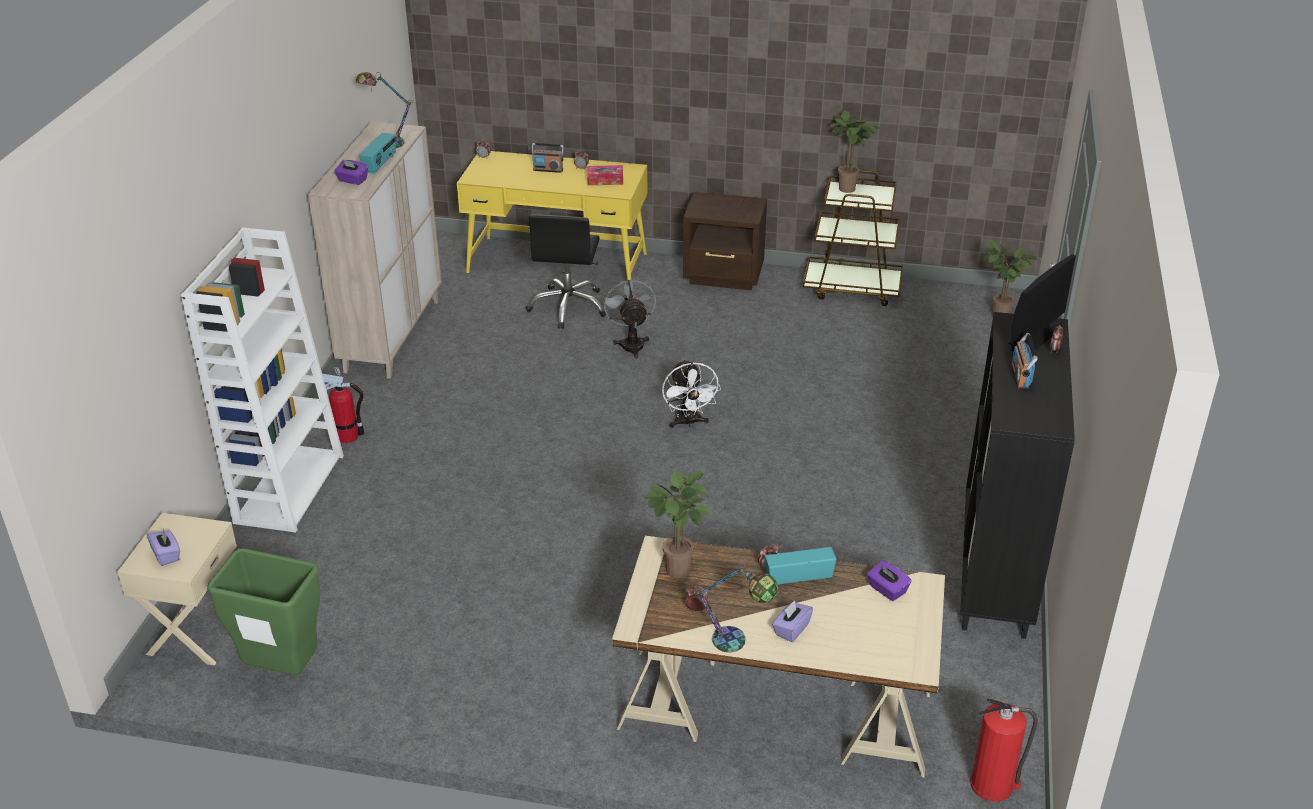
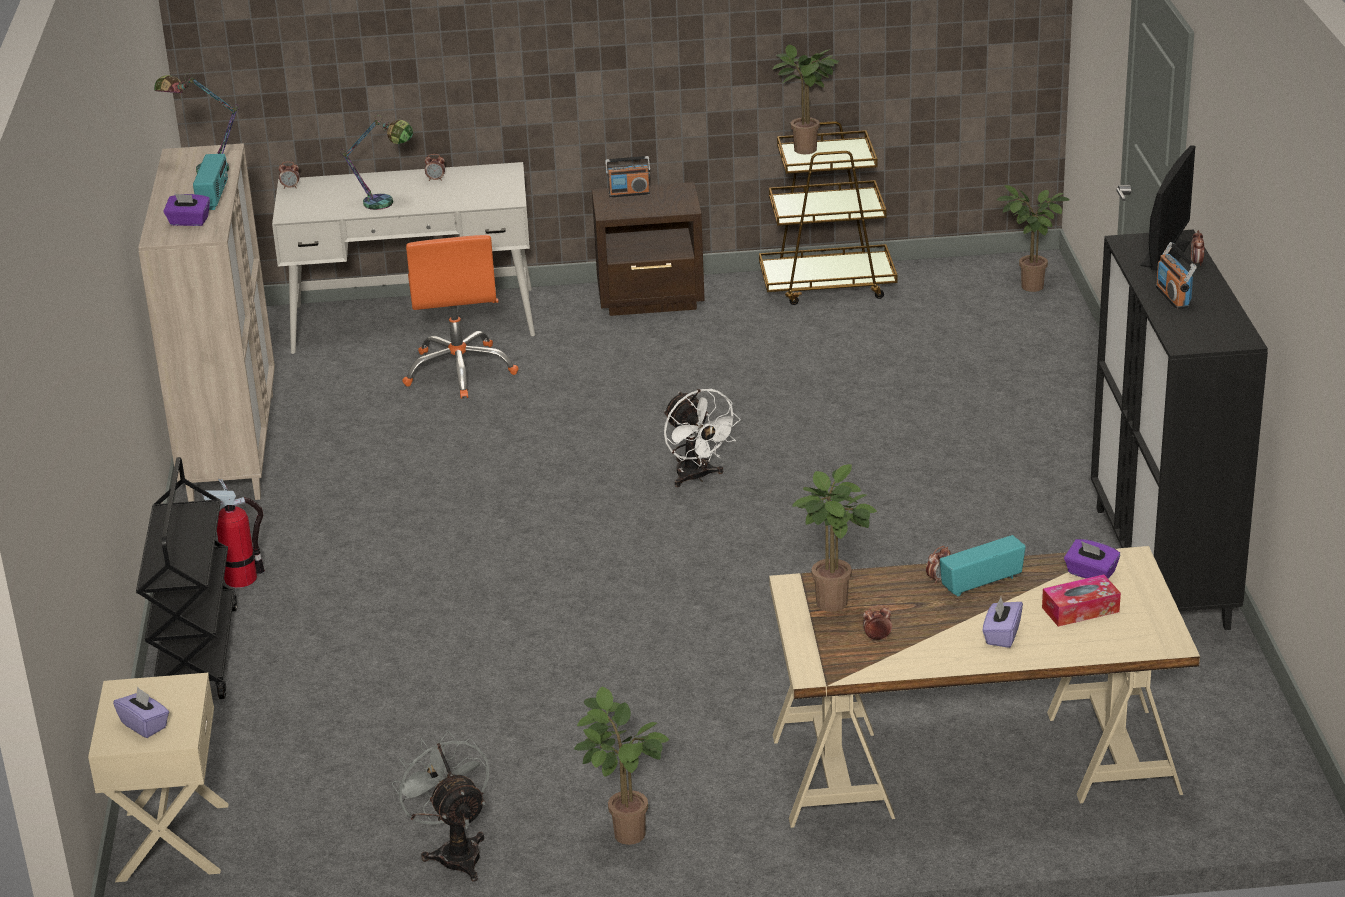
camera: 15 degrees left, 5 degrees down
white bookcase [181,227,344,533] -> black cart [136,457,237,699]
green trash can [207,548,320,675] -> none
yellow desk [457,151,647,281] -> white desk [272,162,535,354]
black office chair [526,214,607,329] -> orange office chair [402,235,519,399]
radio [531,143,564,173] -> radio moved to [605,156,650,197]
tissue box [587,165,623,185] -> tissue box moved to [1042,574,1121,627]
grey fan [603,276,656,359] -> grey fan moved to [392,730,489,882]
table lamp [694,564,778,652] -> table lamp moved to [340,115,413,210]
fire extinguisher [971,698,1038,802] -> none
none -> potted plant [574,687,669,845]

